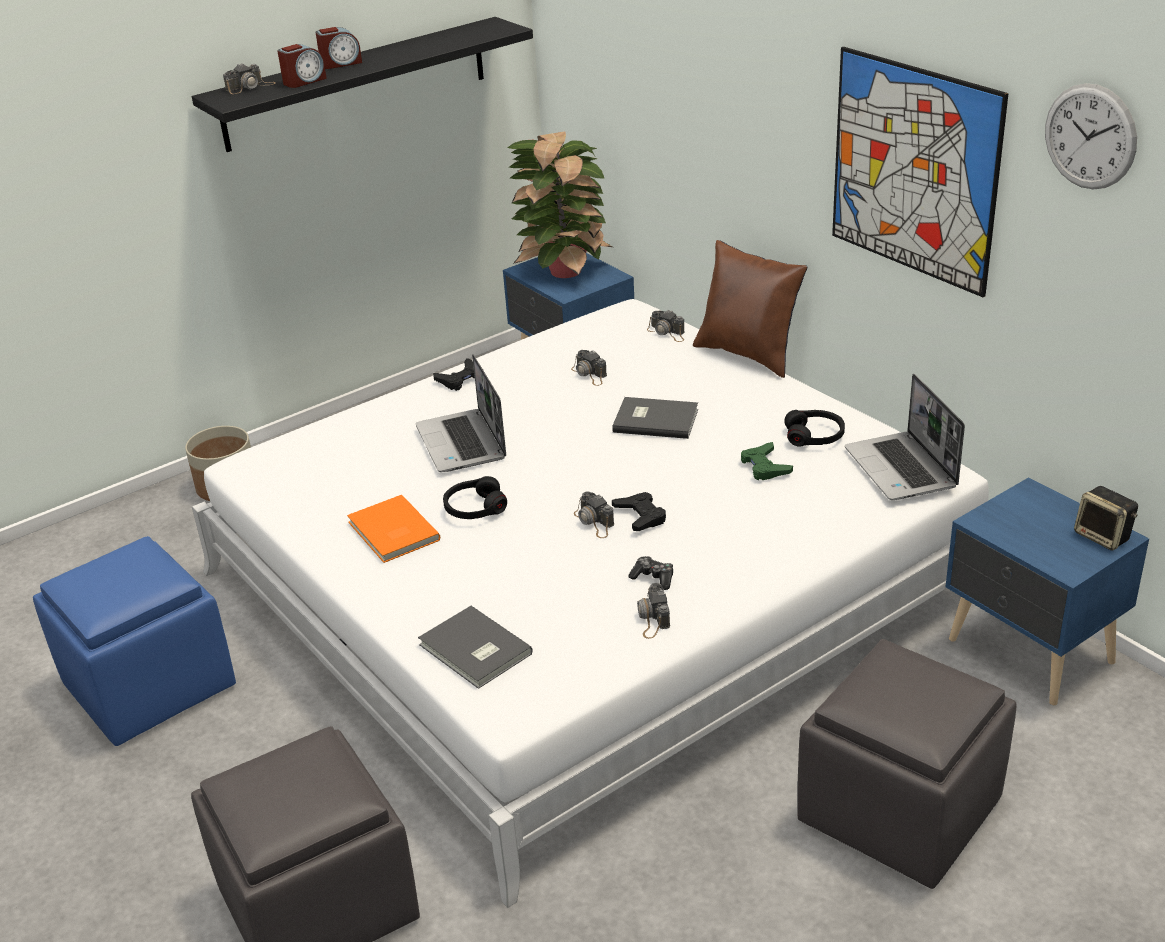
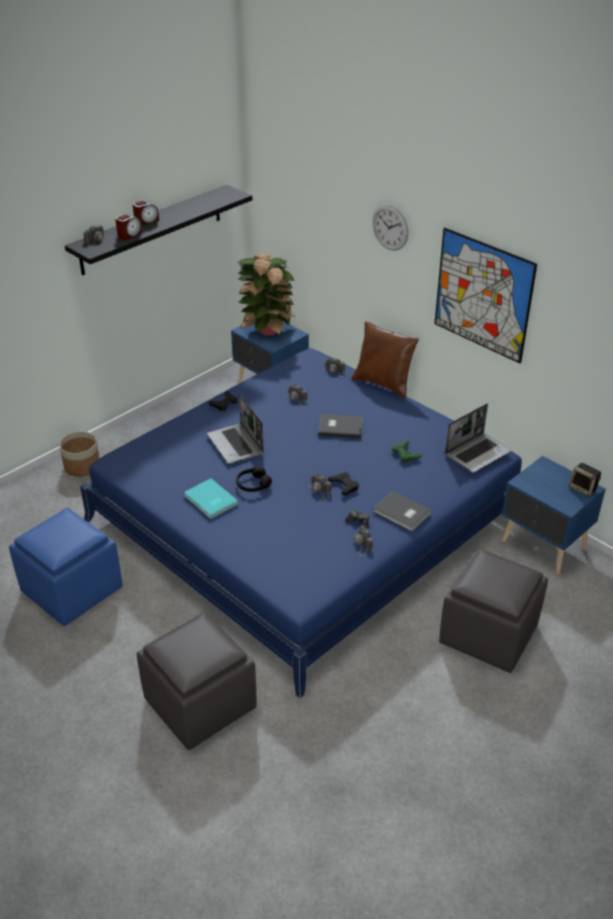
camera: 10 degrees left, 5 degrees up
white bed [192,299,989,908] -> blue bed [80,348,522,698]
orange book [347,495,440,563] -> turquoise book [184,479,239,519]
grey book [418,606,533,689] -> grey book moved to [373,491,432,531]
black headphones [785,410,845,447] -> none
laptop [845,374,965,500] -> laptop turned 105 degrees counterclockwise [445,404,511,473]
wall clock [1045,83,1137,190] -> wall clock moved to [372,204,408,251]

